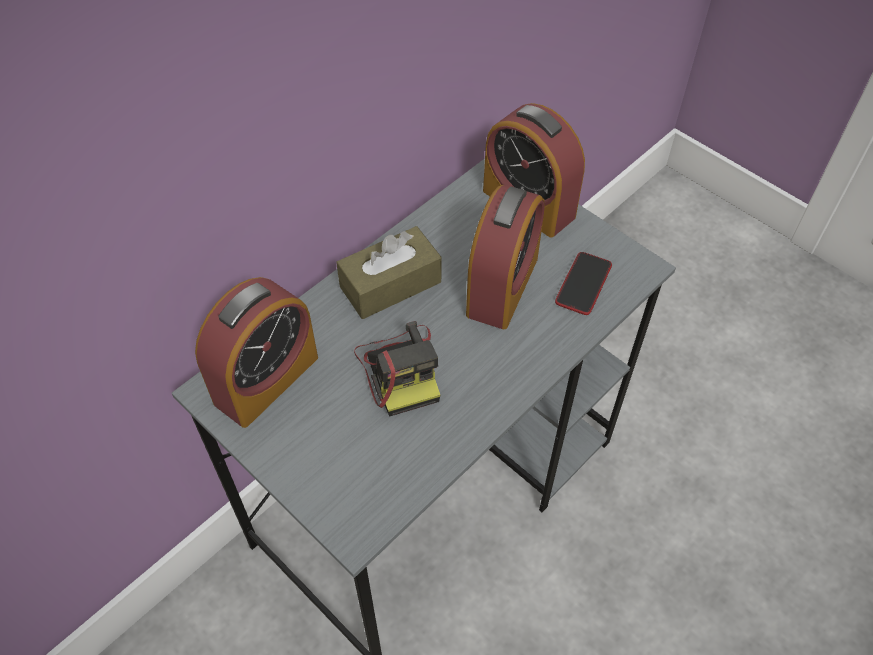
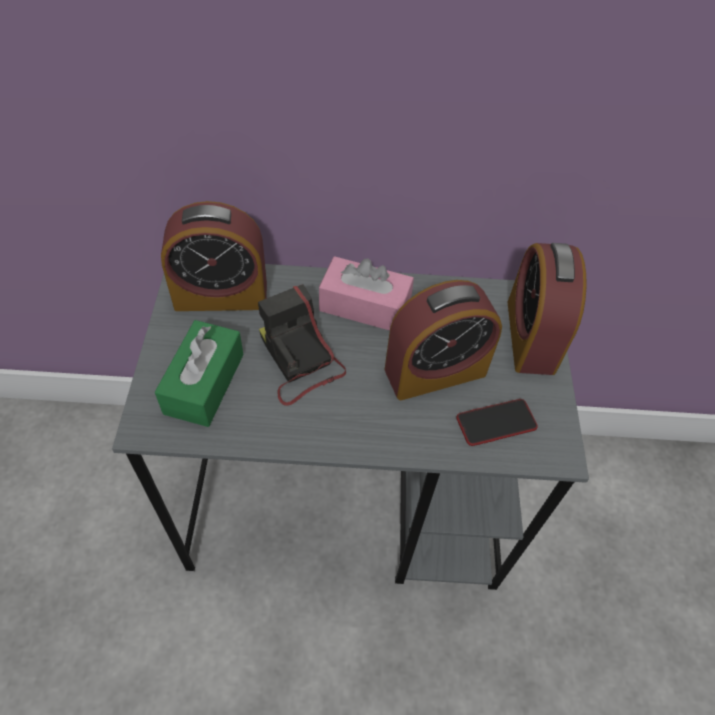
camera: 45 degrees right, 0 degrees up
brown tissue box [336,226,442,319] -> pink tissue box [319,256,414,331]
camera [354,321,440,417] -> camera turned 120 degrees clockwise [258,284,346,406]
none -> green tissue box [155,320,243,427]

